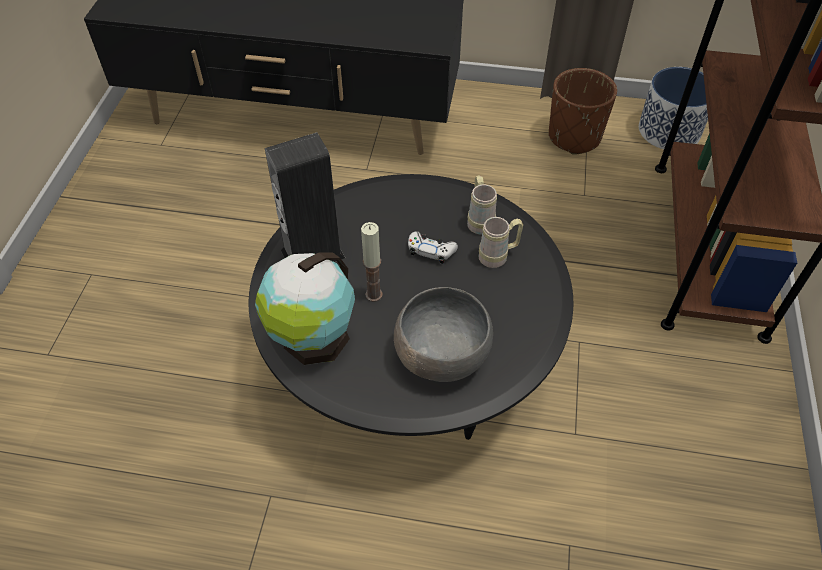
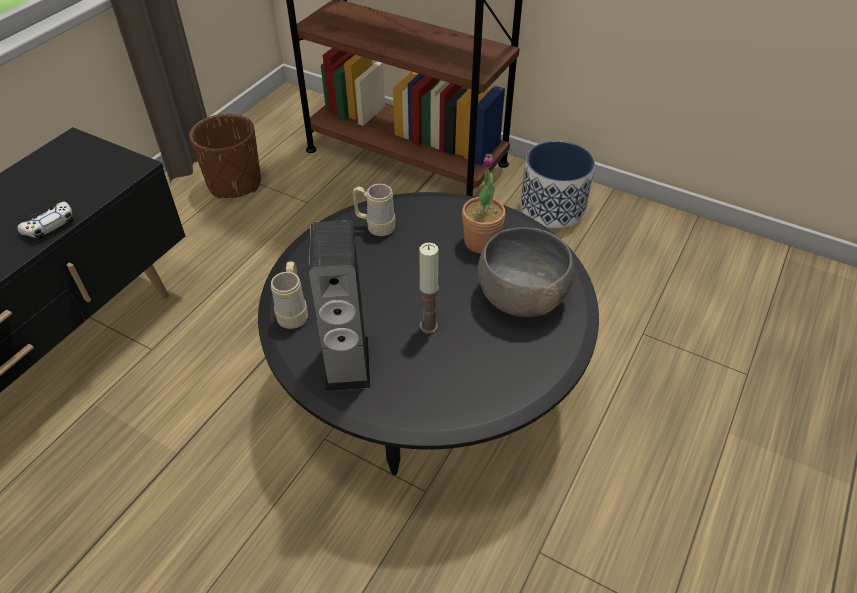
camera: 70 degrees left, 5 degrees down
globe [255,253,355,365] -> none
white game controller [408,232,458,264] -> white game controller moved to [17,202,74,239]
beige mug [478,217,523,268] -> beige mug moved to [271,261,308,329]
planter [639,67,708,149] -> planter moved to [521,141,595,228]
none -> potted plant [462,154,506,253]

